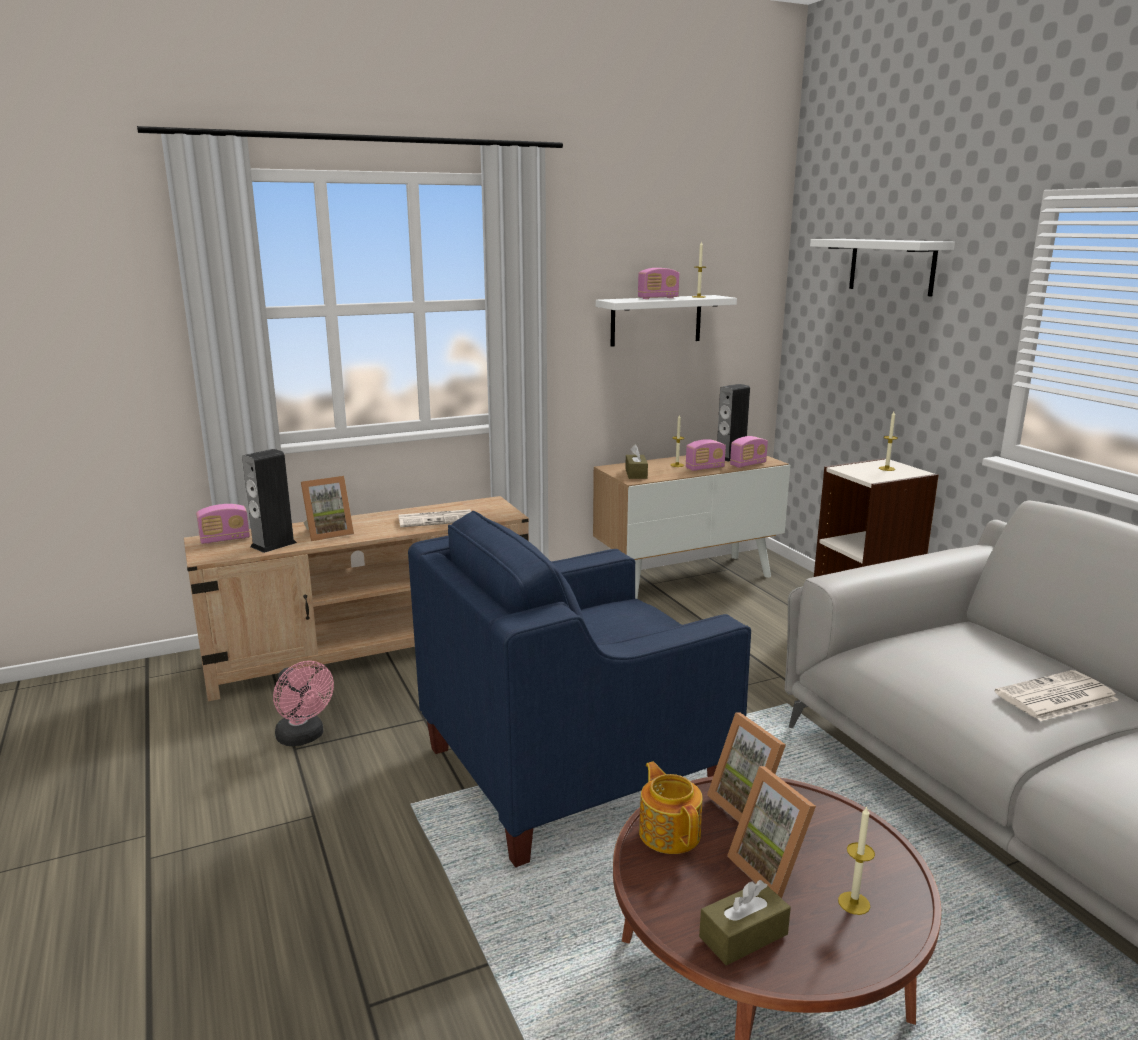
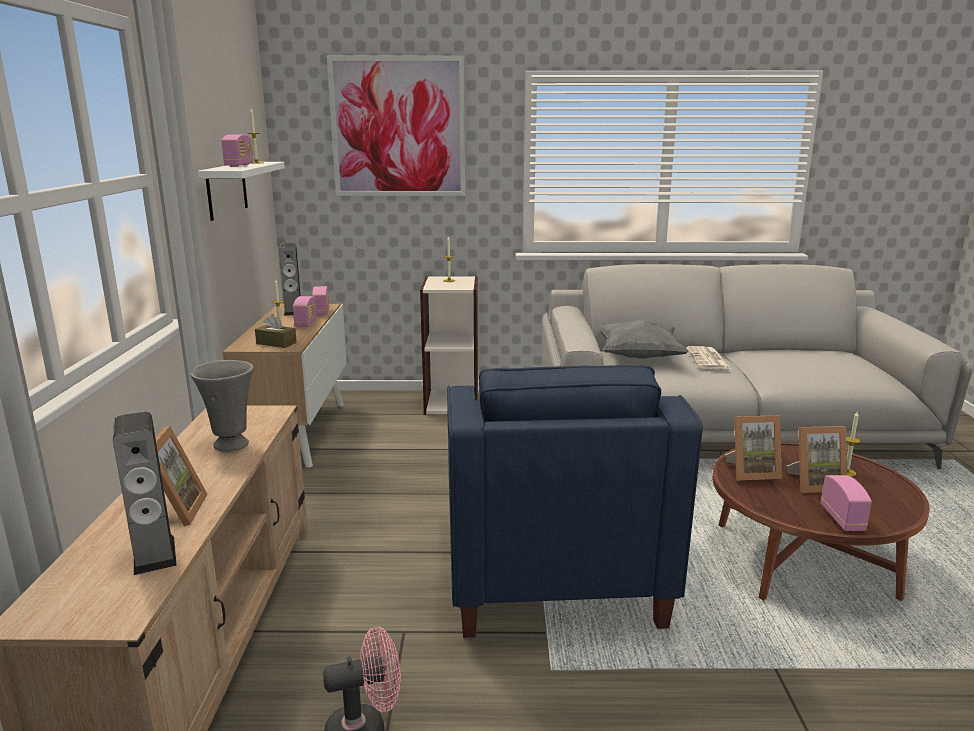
camera: 65 degrees left, 0 degrees up
radio [196,504,250,544] -> radio moved to [821,475,872,531]
newspaper [398,509,471,527] -> grey vase [190,360,253,452]
teapot [639,762,703,854] -> none
brown tissue box [699,880,791,965] -> none
white shelf [810,239,955,297] -> picture [327,56,465,196]
none -> grey pillow [597,320,689,359]

